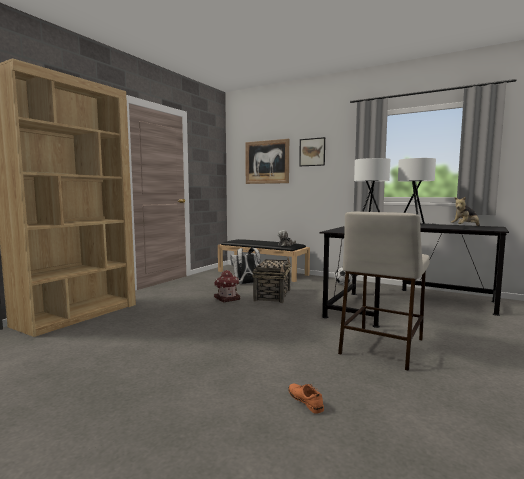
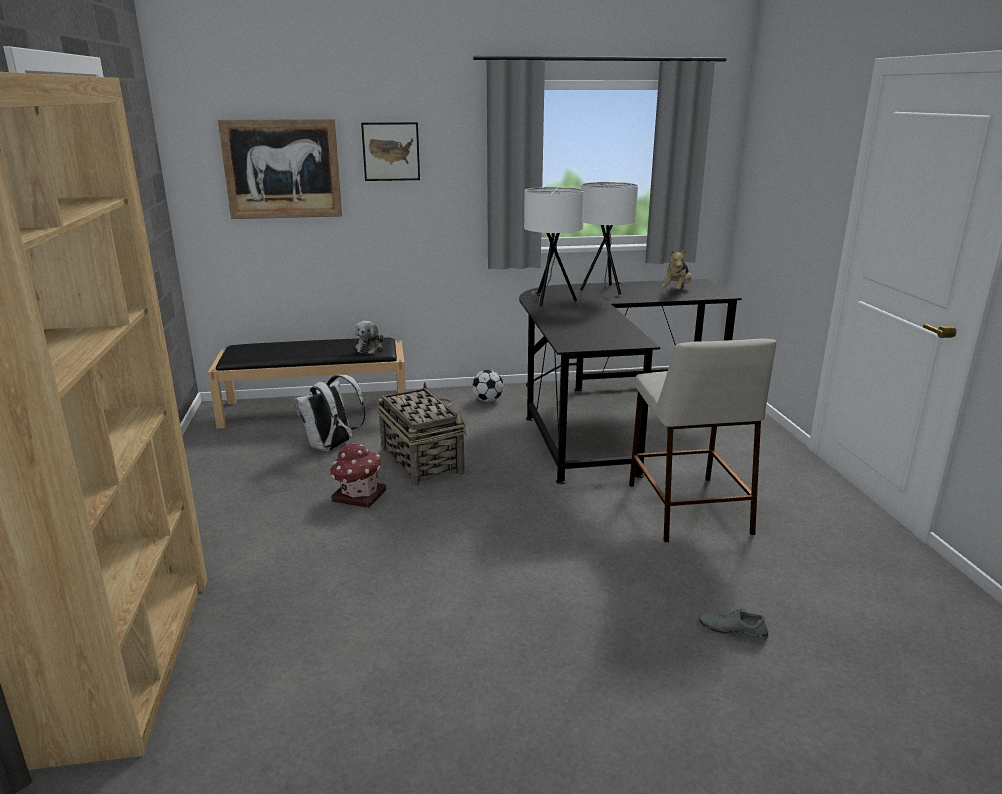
camera: 40 degrees left, 15 degrees up
orange shoe [288,383,324,414] -> grey shoe [699,608,768,641]

